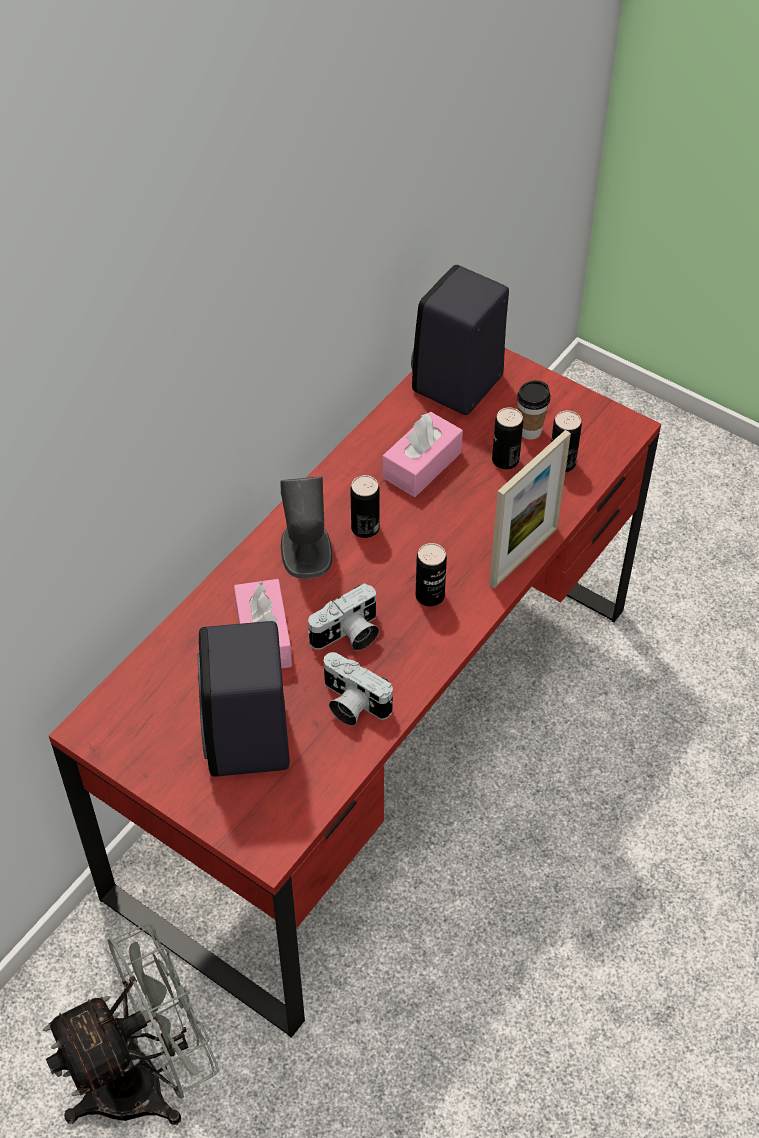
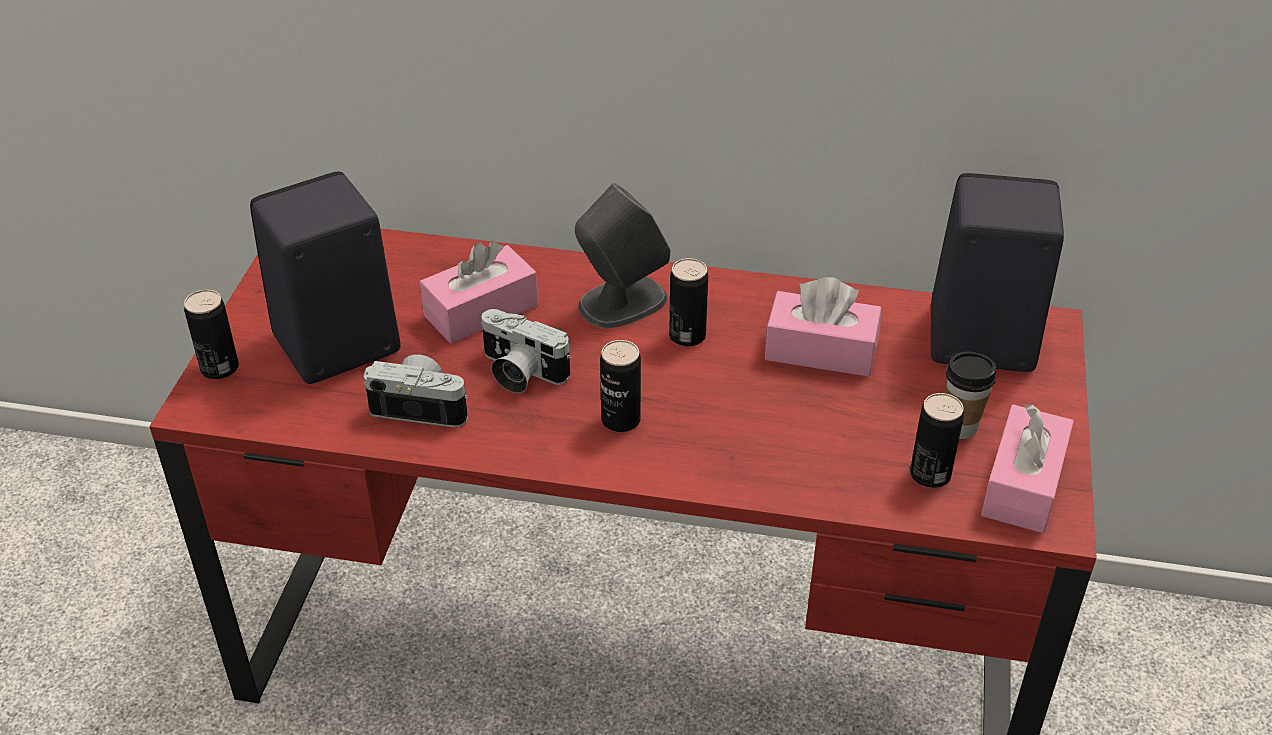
camera: 65 degrees right, 10 degrees down
grey fan [43,923,219,1125] -> none
camera [323,652,393,726] -> camera turned 90 degrees clockwise [363,355,469,428]
picture frame [489,430,571,588] -> none
can [492,407,523,469] -> can moved to [184,289,239,379]
none -> pink tissue box [981,404,1074,533]

